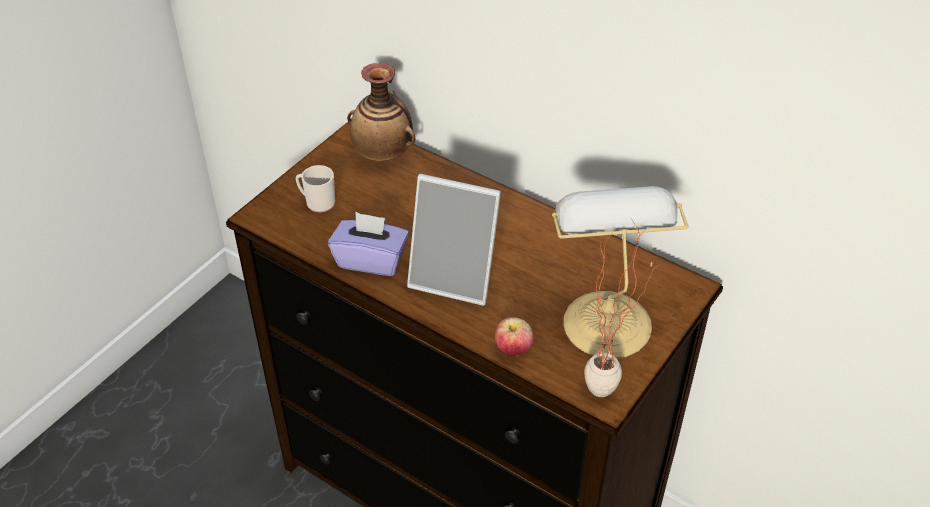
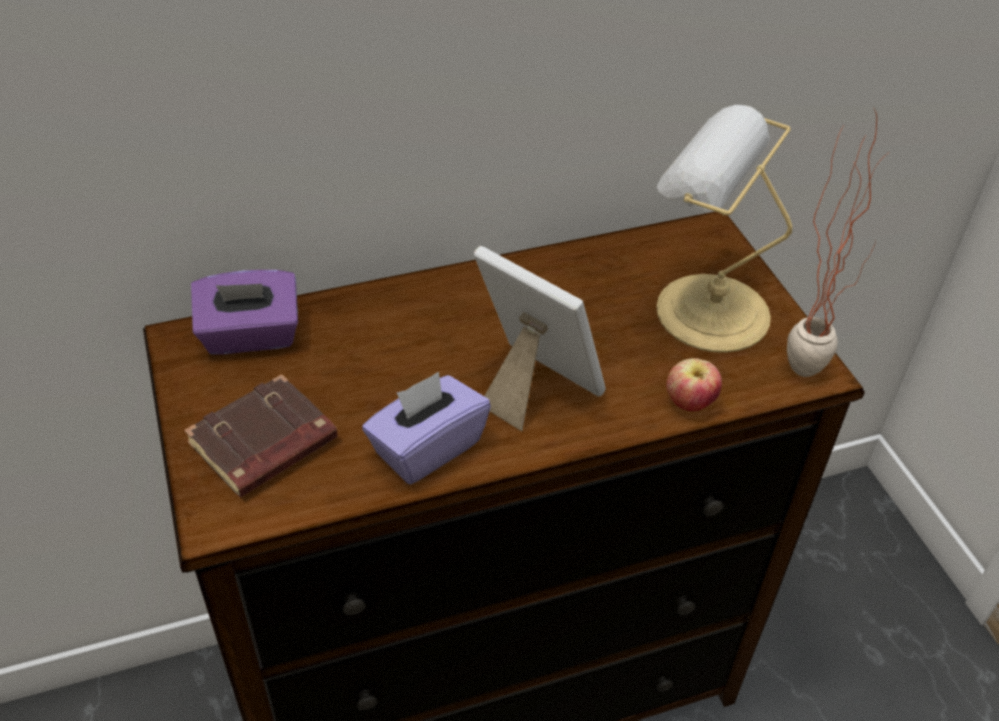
camera: 55 degrees left, 0 degrees up
mug [296,165,335,212] -> brown book [184,374,338,497]
vase [347,63,415,161] -> purple tissue box [191,270,298,355]
picture frame [407,174,501,306] -> picture frame turned 105 degrees counterclockwise [474,246,606,431]

